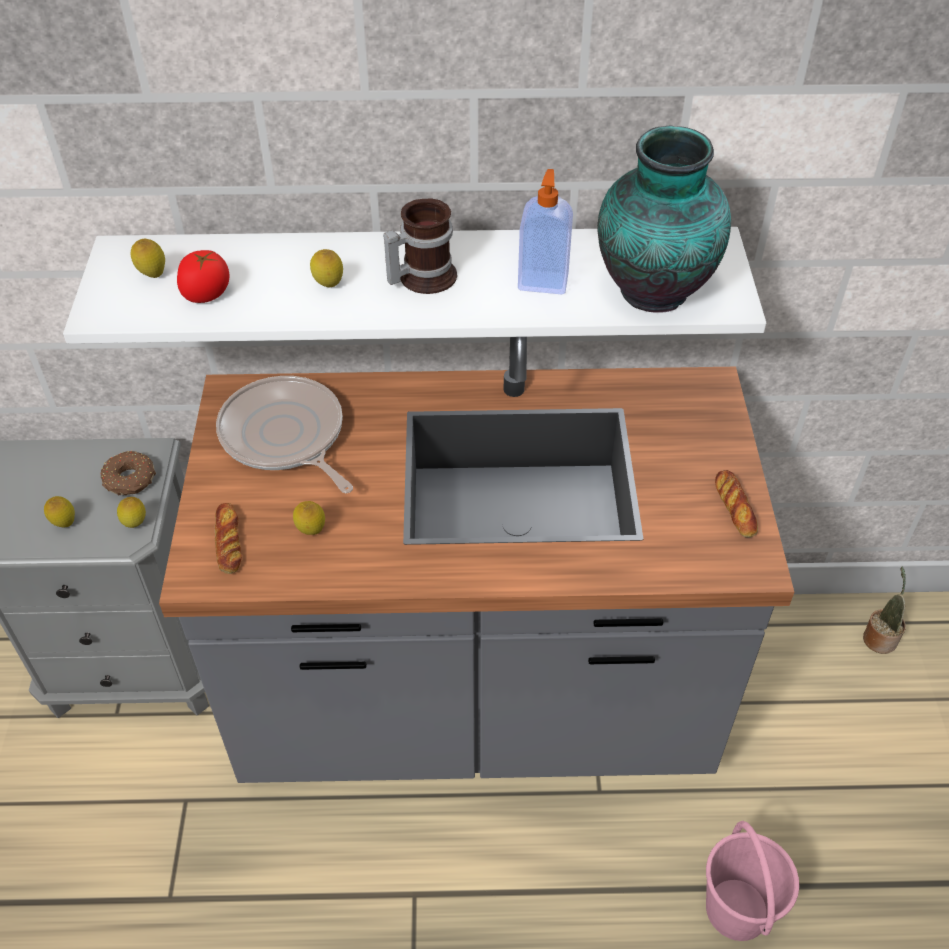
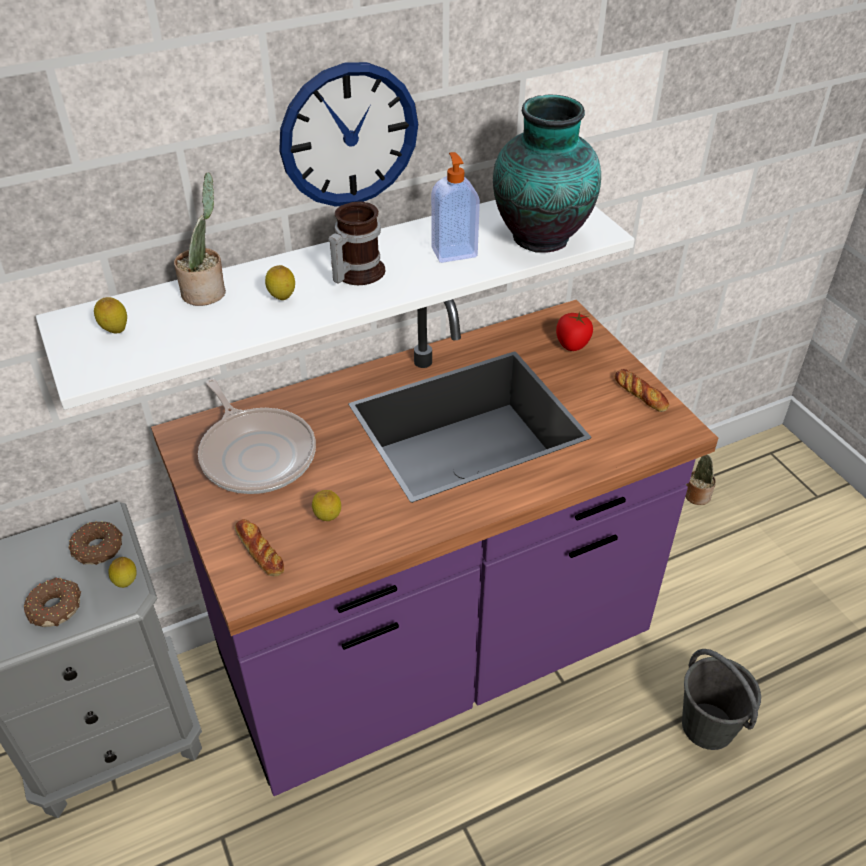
camera: 25 degrees left, 5 degrees down
lemon [44,496,75,527] -> donut [24,577,81,627]
grey counter [159,337,794,783] -> purple counter [151,299,718,796]
tomato [177,250,229,303] -> tomato moved to [556,312,593,351]
frying pan [216,376,353,493] -> frying pan turned 150 degrees counterclockwise [198,378,316,494]
pink bucket [706,821,799,941] -> grey bucket [682,649,761,750]
none -> potted plant [174,172,226,306]
none -> wall clock [279,62,418,207]

